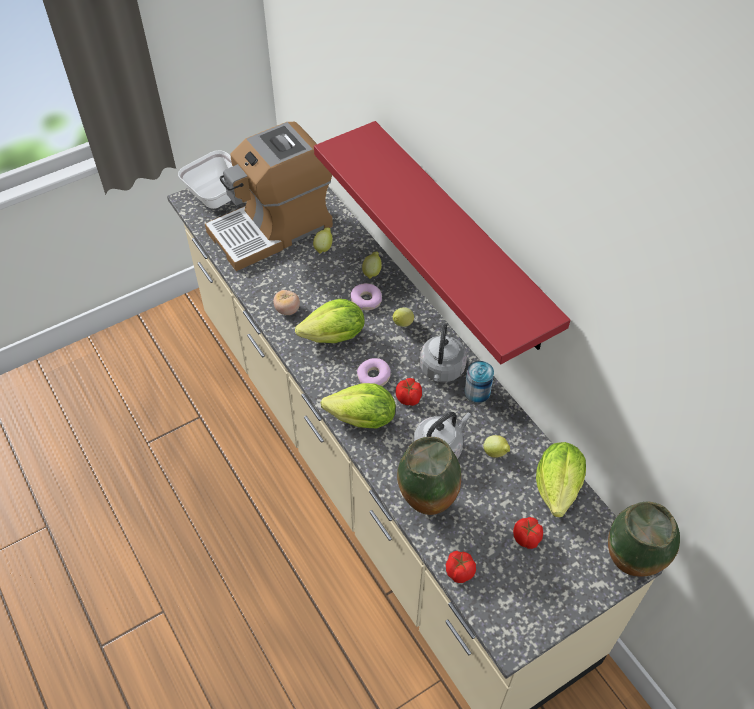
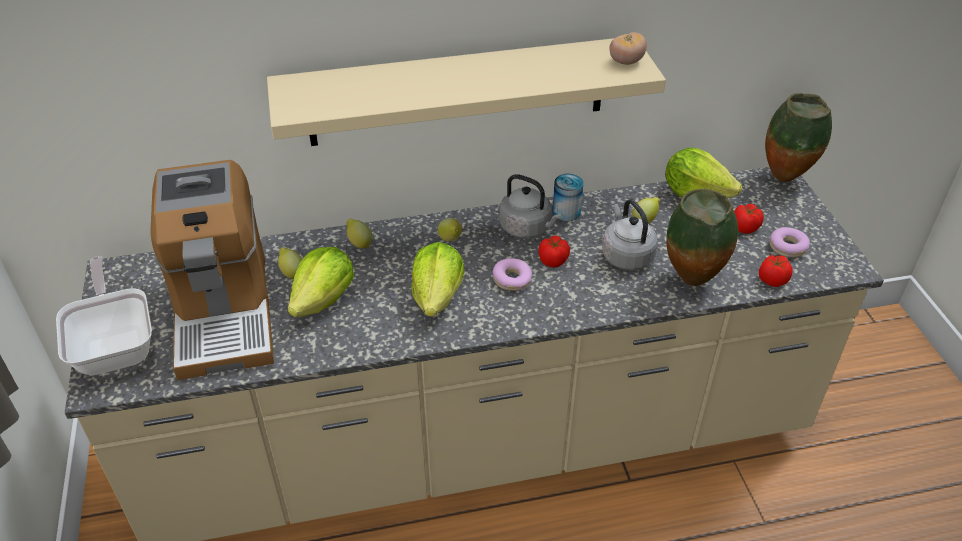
camera: 70 degrees left, 10 degrees down
tomato [273,290,300,315] -> tomato moved to [609,32,647,65]
red shelf [314,121,570,364] -> beige shelf [267,38,666,146]
lettuce [321,383,396,428] -> lettuce moved to [288,247,354,317]
donut [351,283,382,310] -> donut moved to [769,227,810,258]

